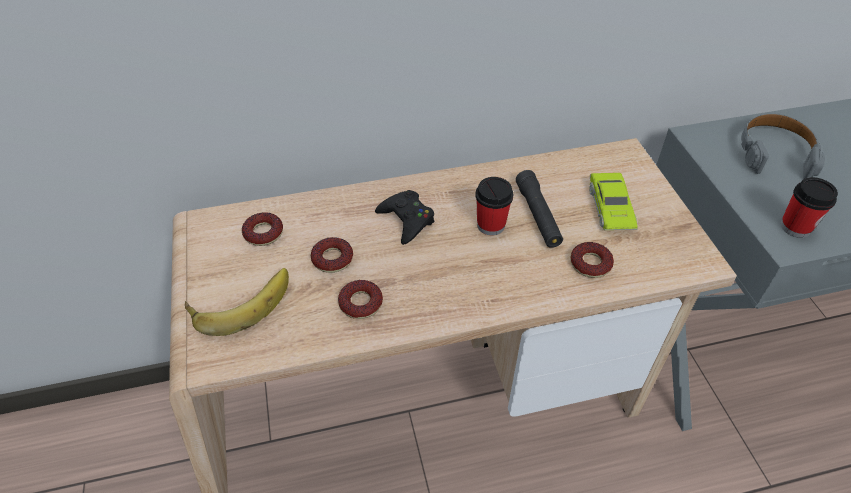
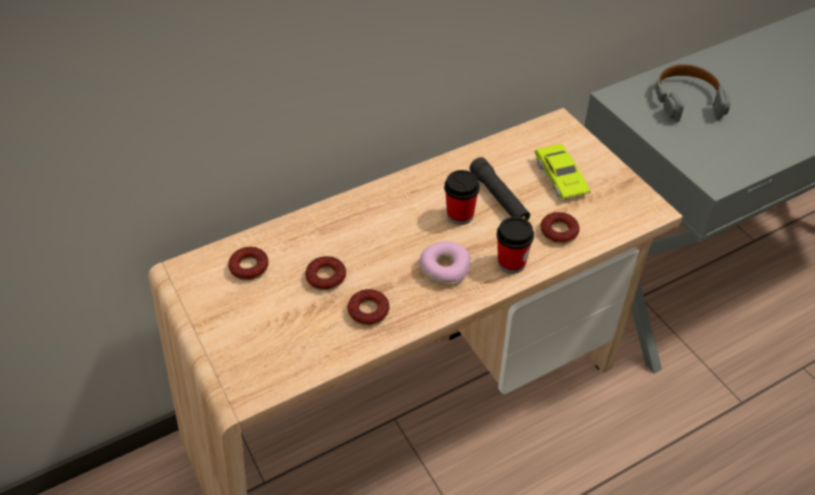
camera: 15 degrees left, 0 degrees up
banana [185,268,289,336] -> none
black game controller [375,190,434,245] -> none
cup [781,177,838,238] -> cup moved to [497,217,534,274]
none -> donut [419,241,471,285]

